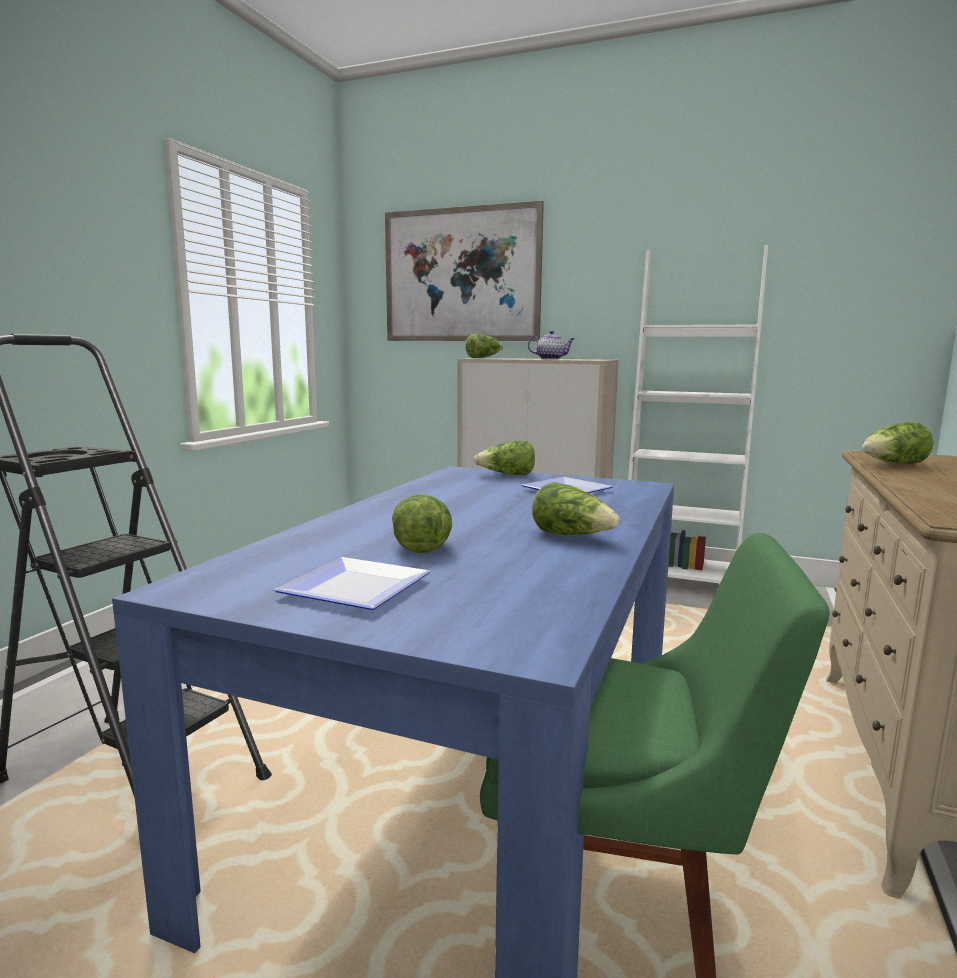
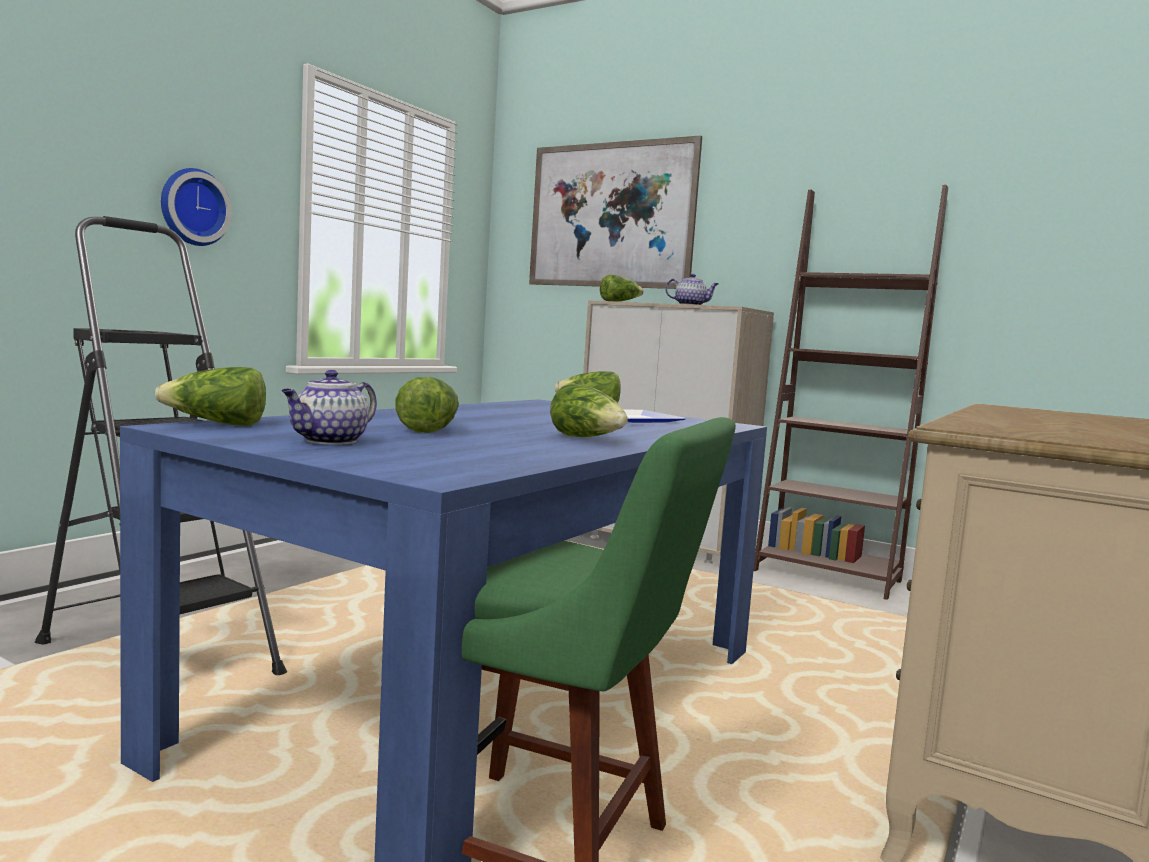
camera: 10 degrees right, 5 degrees down
plate [274,557,431,610] -> teapot [281,370,377,445]
white bookcase [628,245,768,584] -> brown bookcase [754,185,948,600]
lettuce [862,422,933,464] -> lettuce moved to [155,367,266,426]
none -> wall clock [161,168,232,246]

